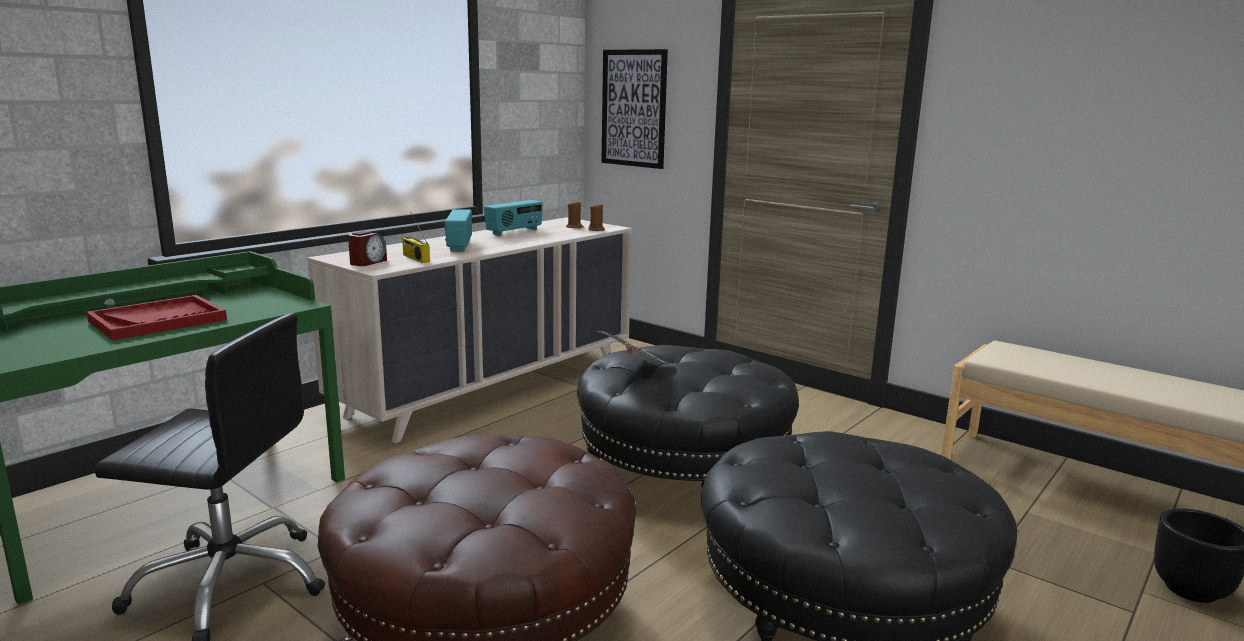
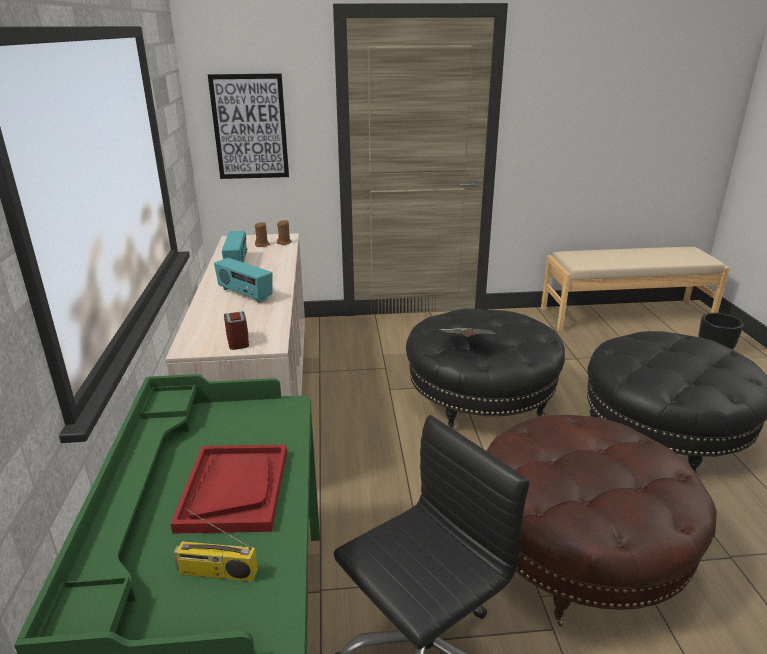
camera: 45 degrees left, 10 degrees up
radio [402,211,430,263] -> radio moved to [173,509,258,581]

